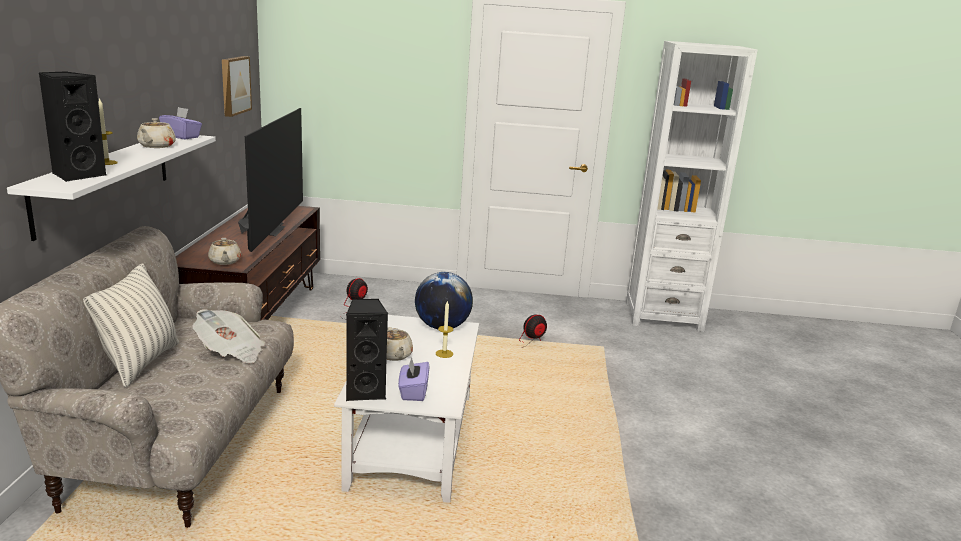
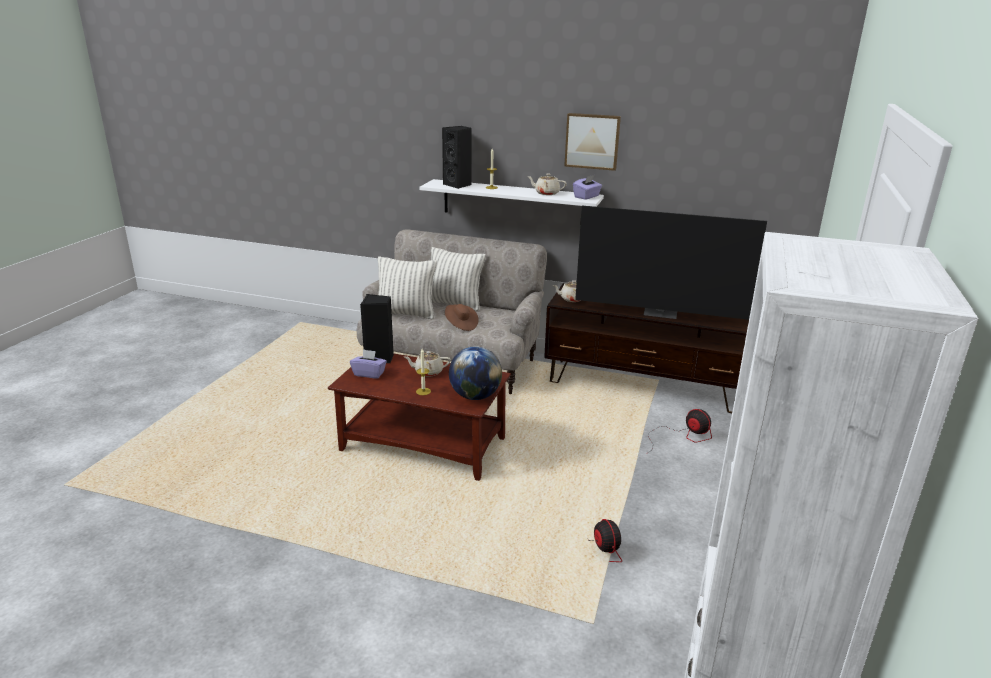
camera: 105 degrees right, 5 degrees up
newspaper [192,309,265,364] -> brown hat [445,304,479,331]
picture [222,56,252,117] -> picture moved to [564,113,621,171]
white coffee table [334,315,479,503] -> brown coffee table [328,353,511,481]
none -> pillow [378,257,437,319]

